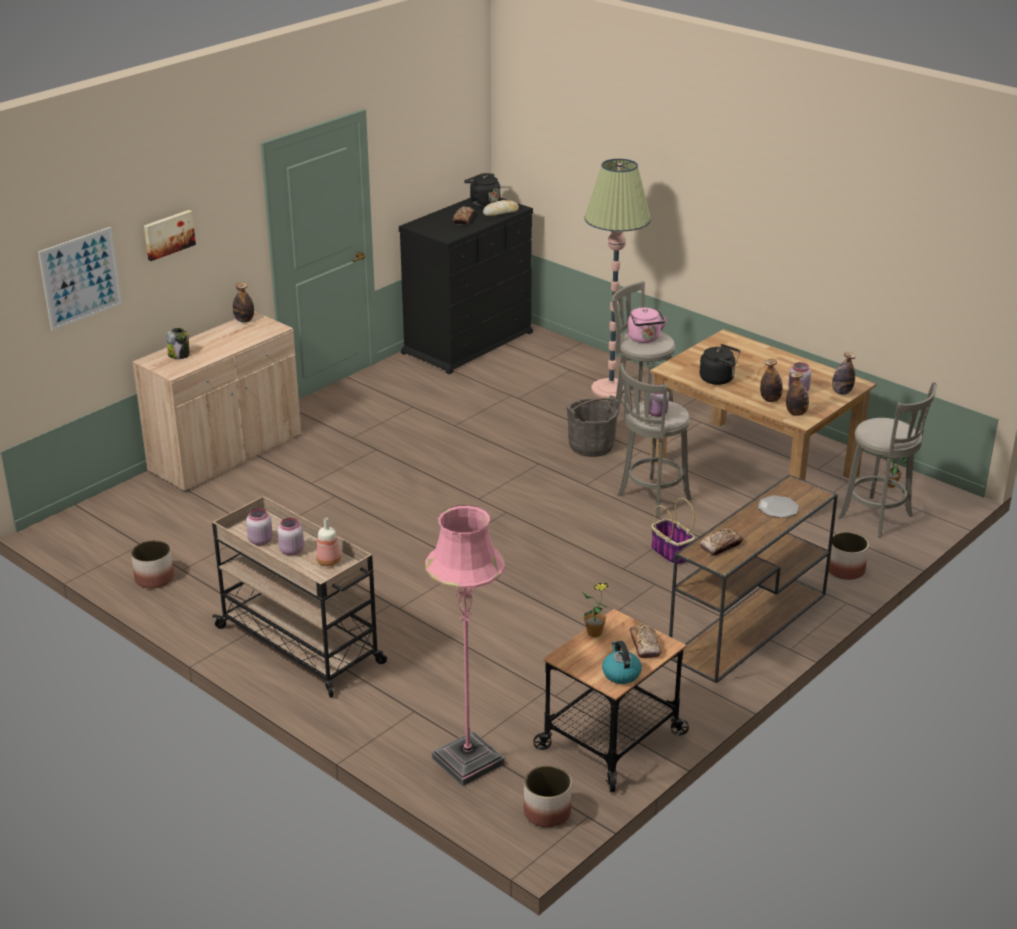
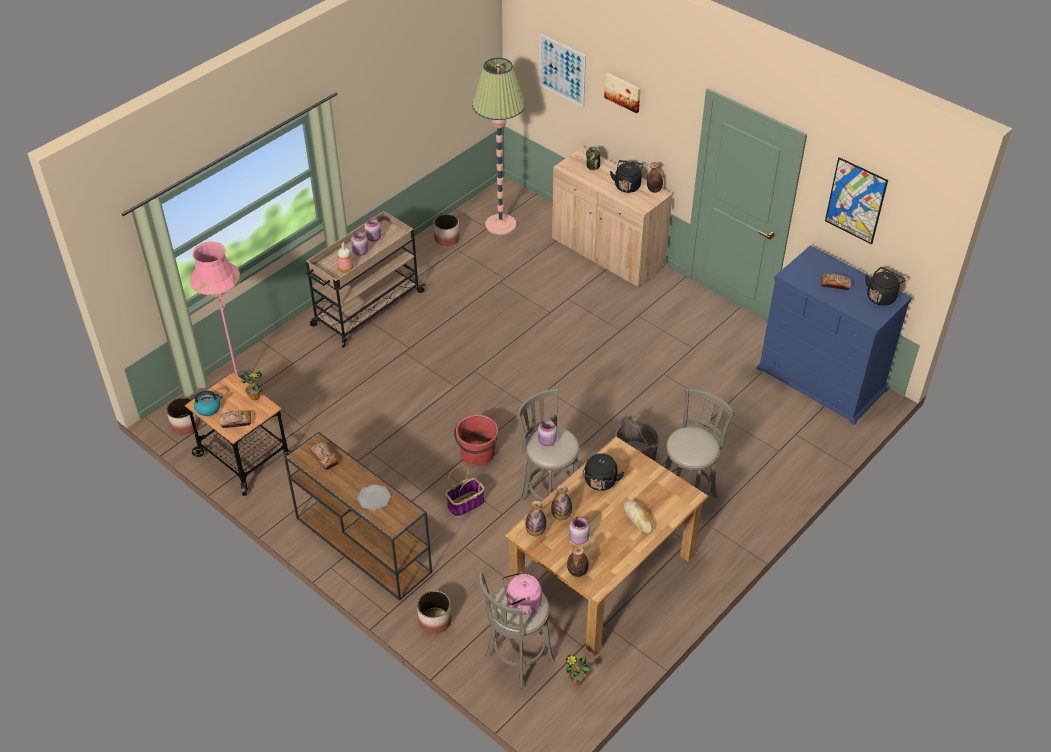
camera: 90 degrees right, 15 degrees up
black dresser [399,198,533,374] -> blue dresser [756,245,912,425]
bread [483,200,519,216] -> bread moved to [624,500,653,534]
floor lamp [585,159,651,398] -> floor lamp moved to [472,58,525,235]
pink kettle [628,308,668,343] -> pink kettle moved to [502,572,542,615]
none -> red bucket [454,415,498,465]
none -> black kettle [610,160,643,193]
none -> picture [825,157,888,244]

